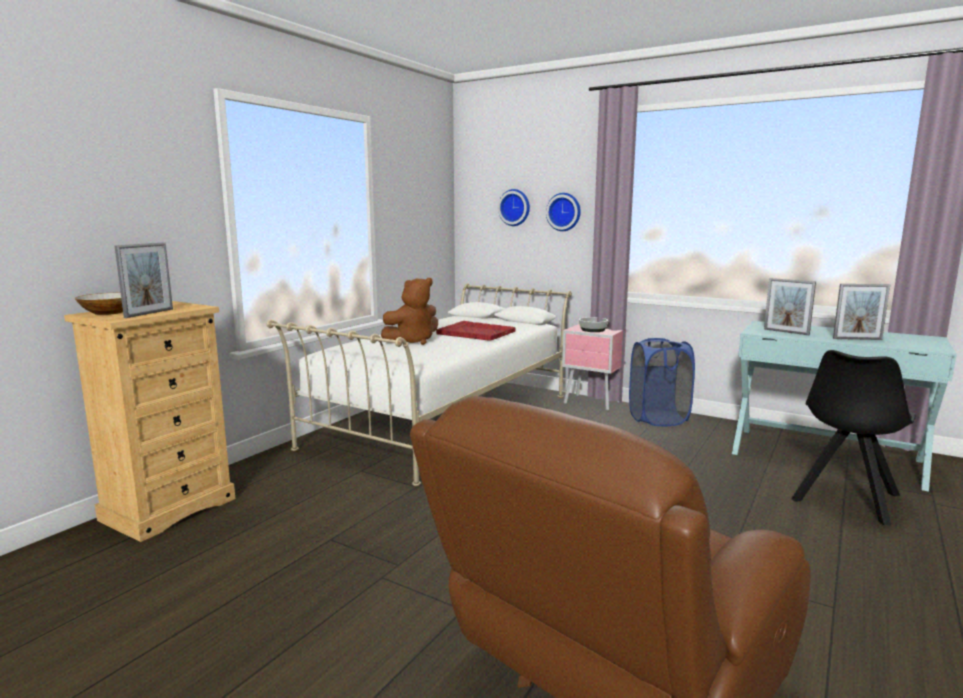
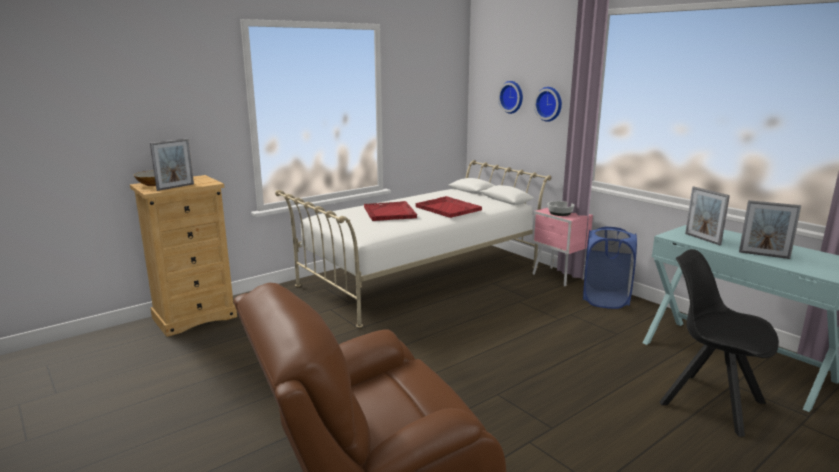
camera: 20 degrees right, 5 degrees up
brown plush toy [381,278,438,345] -> red tray [364,201,417,221]
black chair [791,350,915,525] -> black chair turned 75 degrees clockwise [660,249,779,437]

